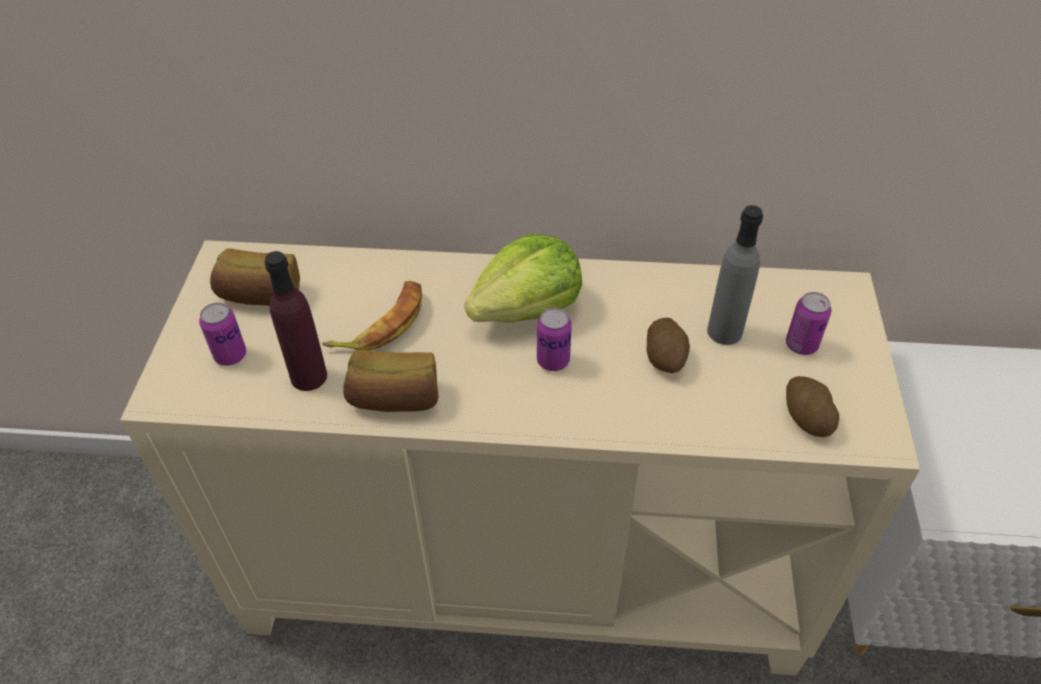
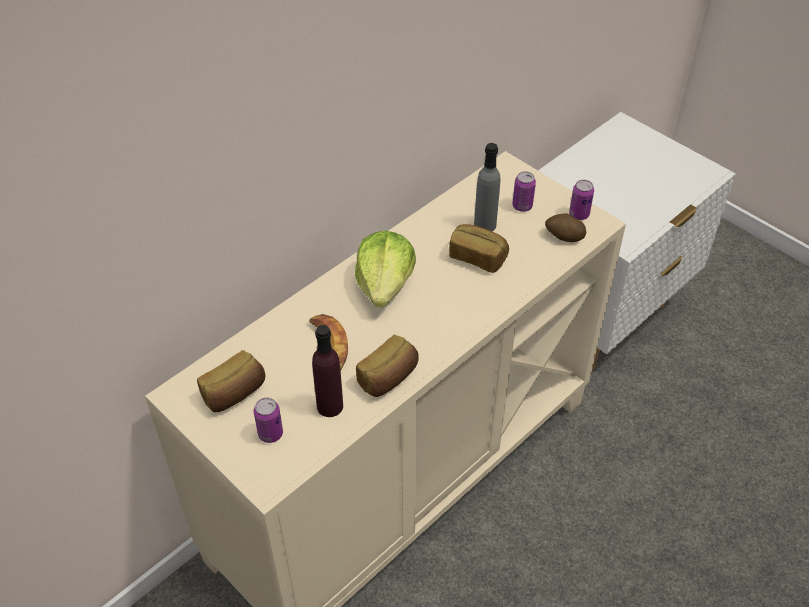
camera: 50 degrees left, 0 degrees up
can [537,308,572,371] -> can moved to [569,180,594,220]
potato [647,318,690,373] -> bread [449,224,509,273]

